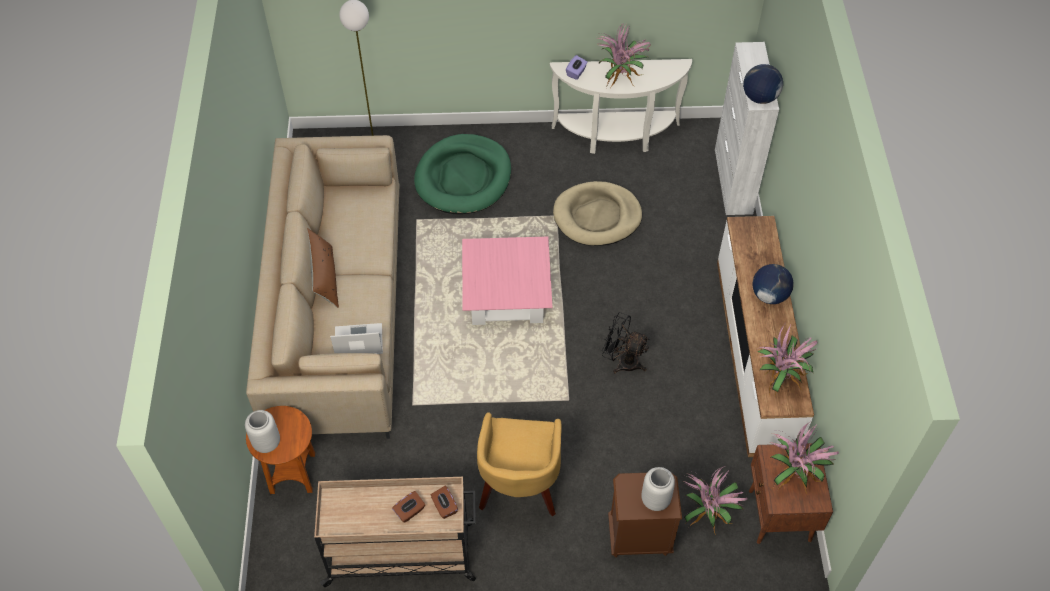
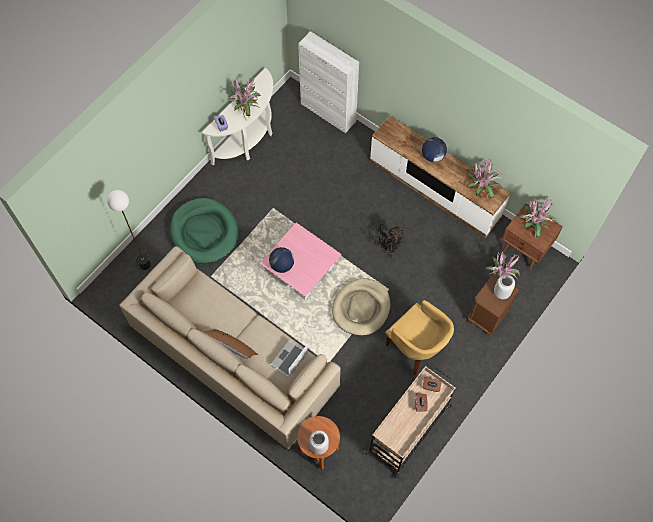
camera: 50 degrees left, 10 degrees up
beige dog bed [553,181,642,246] -> beige dog bed moved to [332,278,390,336]
globe [743,64,783,104] -> globe moved to [269,247,294,273]

